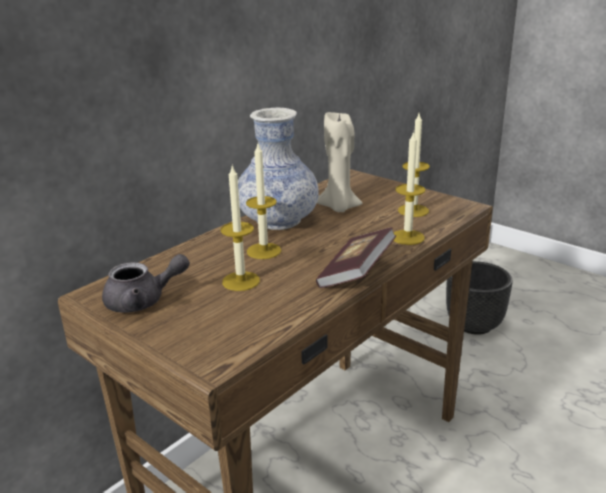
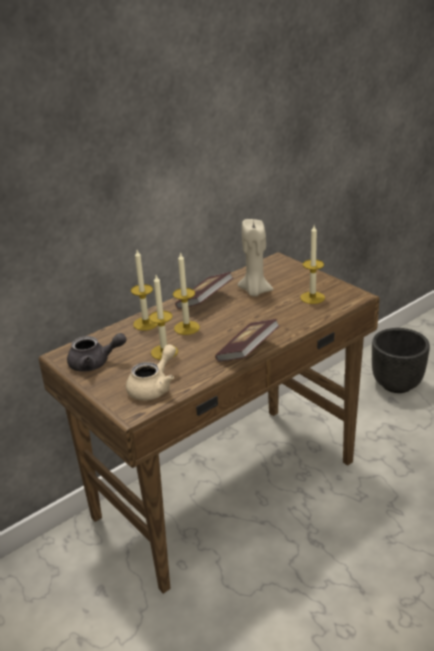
camera: 10 degrees right, 5 degrees up
vase [238,108,319,230] -> book [175,272,233,309]
candle [393,131,425,245] -> candle moved to [131,250,158,331]
none -> beige teapot [126,344,176,401]

